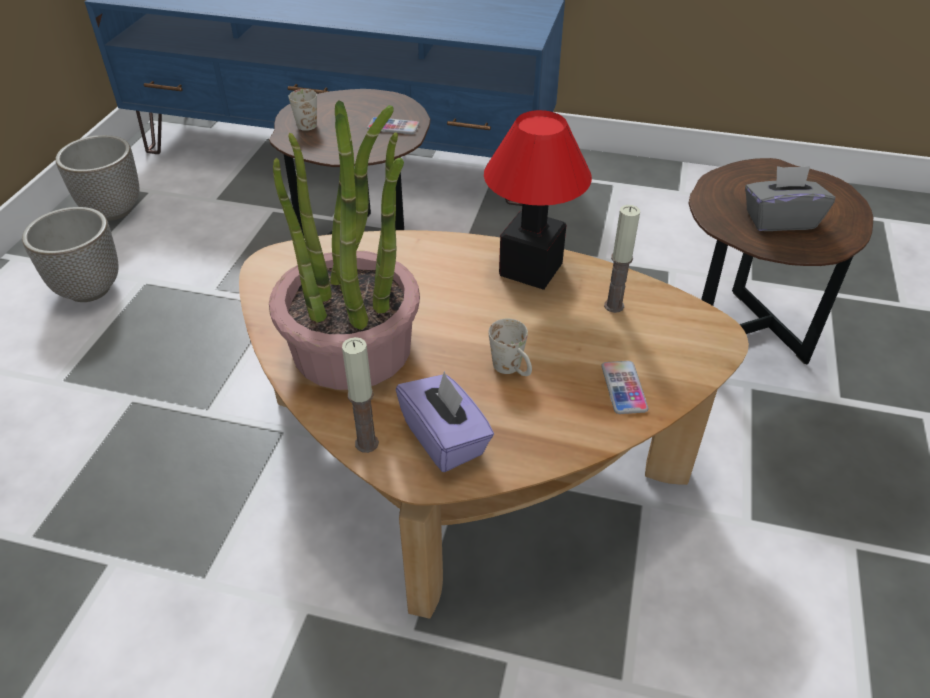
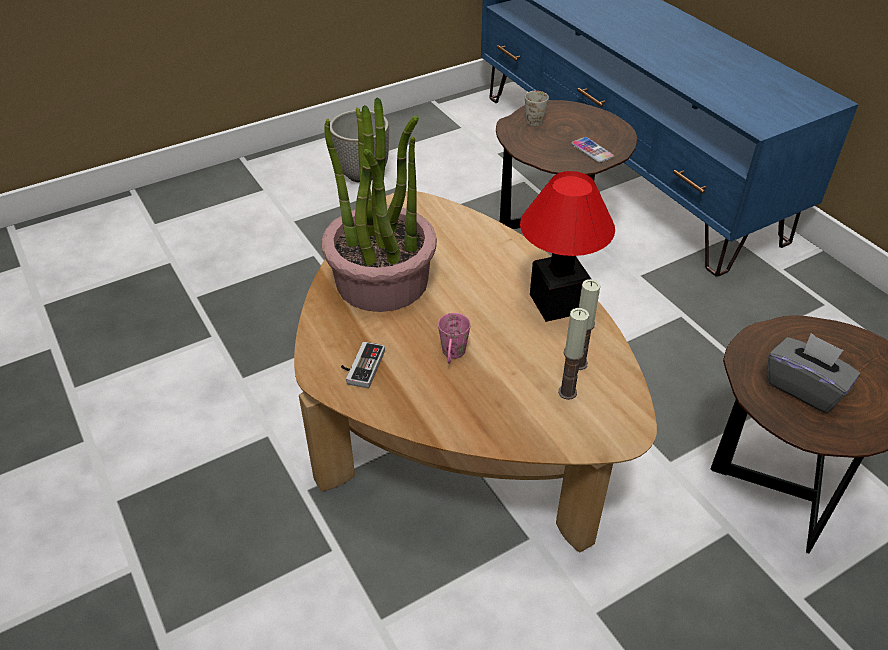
camera: 45 degrees right, 0 degrees up
planter [56,135,140,221] -> none
candle [342,337,379,453] -> candle moved to [558,308,589,400]
purple tissue box [396,371,494,472] -> game controller [341,342,385,388]
white mug [489,319,532,376] -> pink mug [438,313,470,364]
phone [601,361,649,414] -> none

